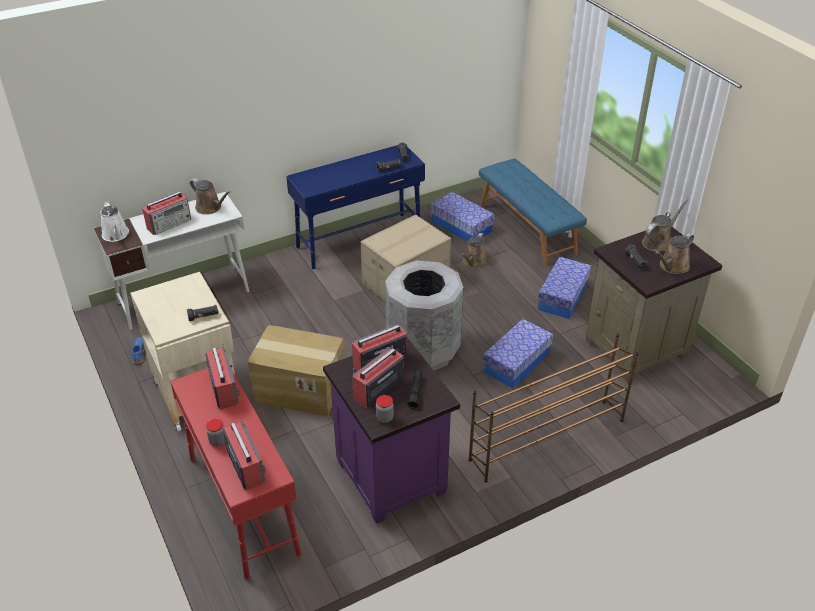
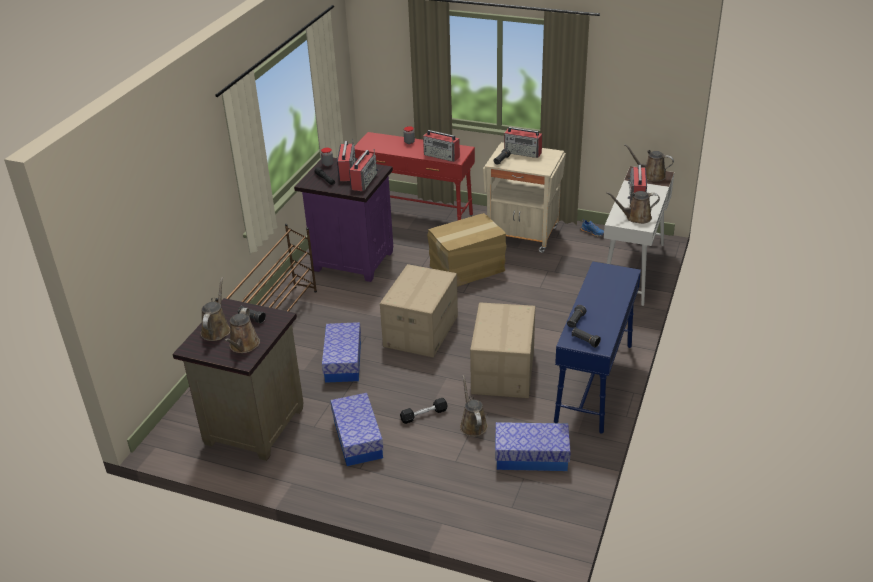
camera: 140 degrees right, 5 degrees down
white watering can [100,202,129,242] -> brown watering can [624,144,674,182]
radio [223,416,266,491] -> radio moved to [504,127,542,158]
grey trash can [385,260,464,371] -> cardboard box [380,264,458,357]
blue bench [479,159,587,266] -> none
none -> black dumbbell [400,398,448,424]

